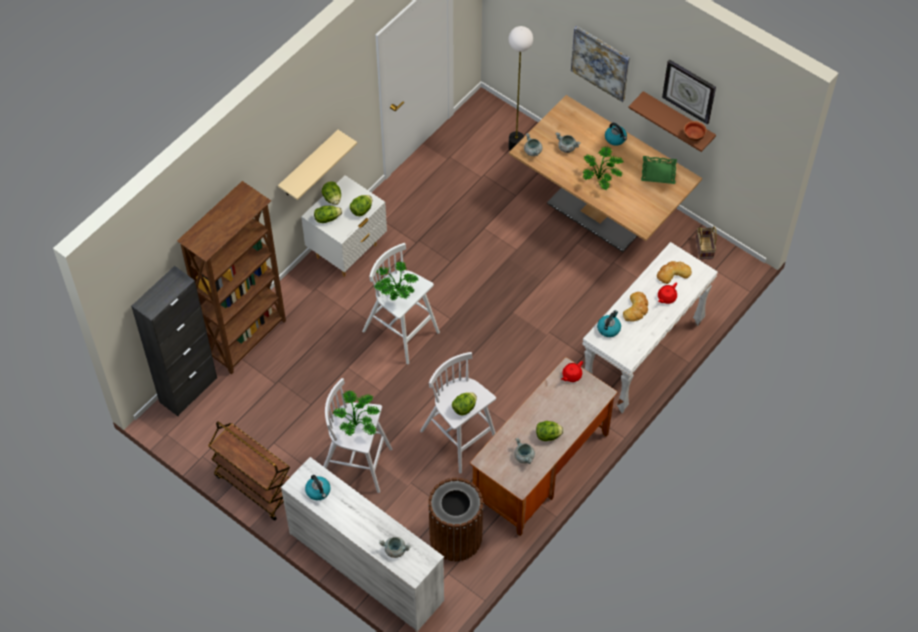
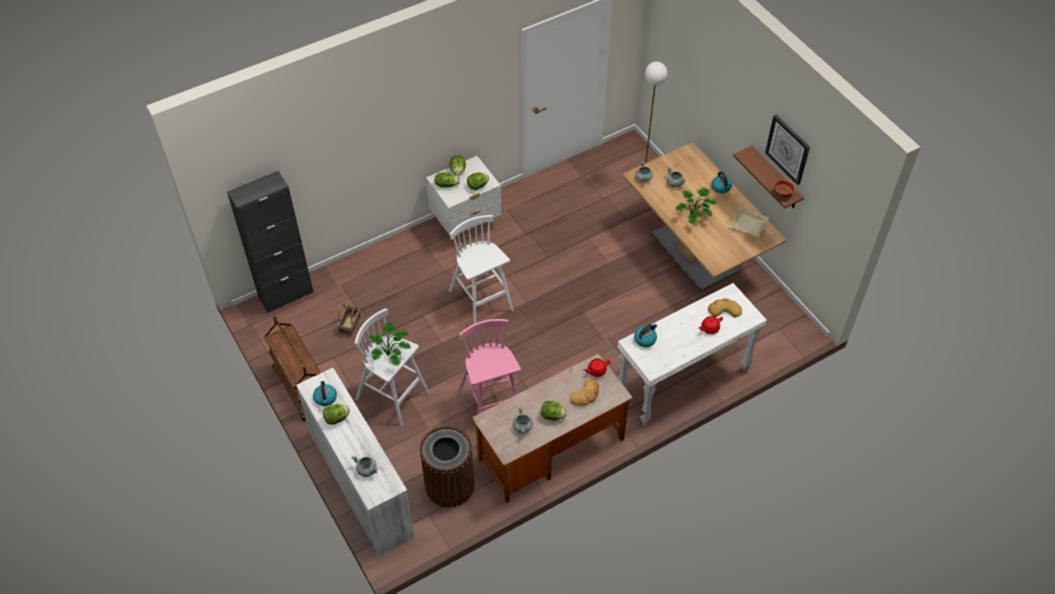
camera: 20 degrees right, 5 degrees down
brown bookcase [177,181,286,375] -> none
beige shelf [278,130,357,200] -> none
potted plant [374,261,418,300] -> none
white stool [420,352,496,474] -> pink stool [459,319,521,414]
lettuce [452,392,477,415] -> lettuce moved to [323,404,350,425]
picture [571,26,630,102] -> none
bread [623,292,648,322] -> bread moved to [570,379,599,406]
green tray [641,156,677,184] -> beige tray [729,207,769,237]
basket [696,226,717,259] -> basket moved to [337,304,361,337]

